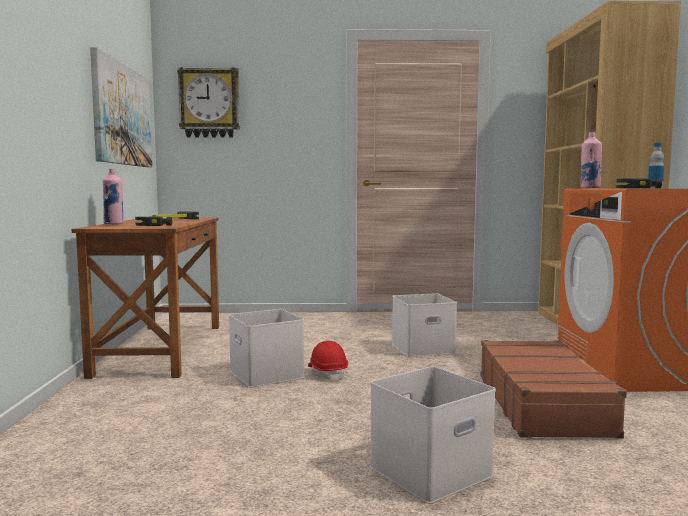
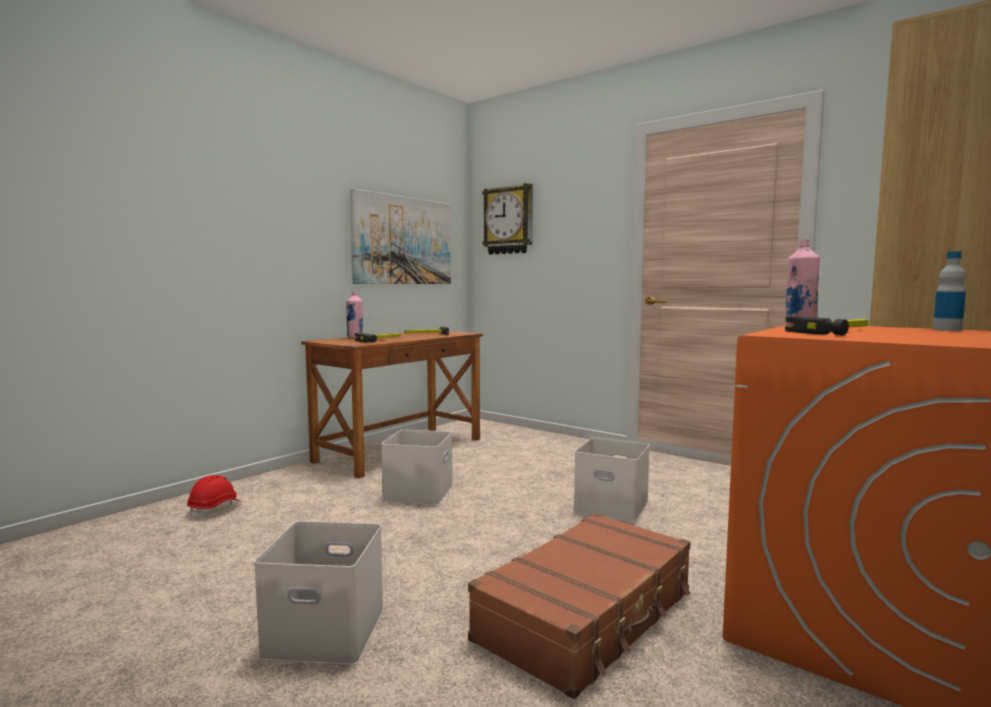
camera: 40 degrees right, 0 degrees up
red hard hat [308,341,348,381] -> red hard hat moved to [187,475,242,520]

